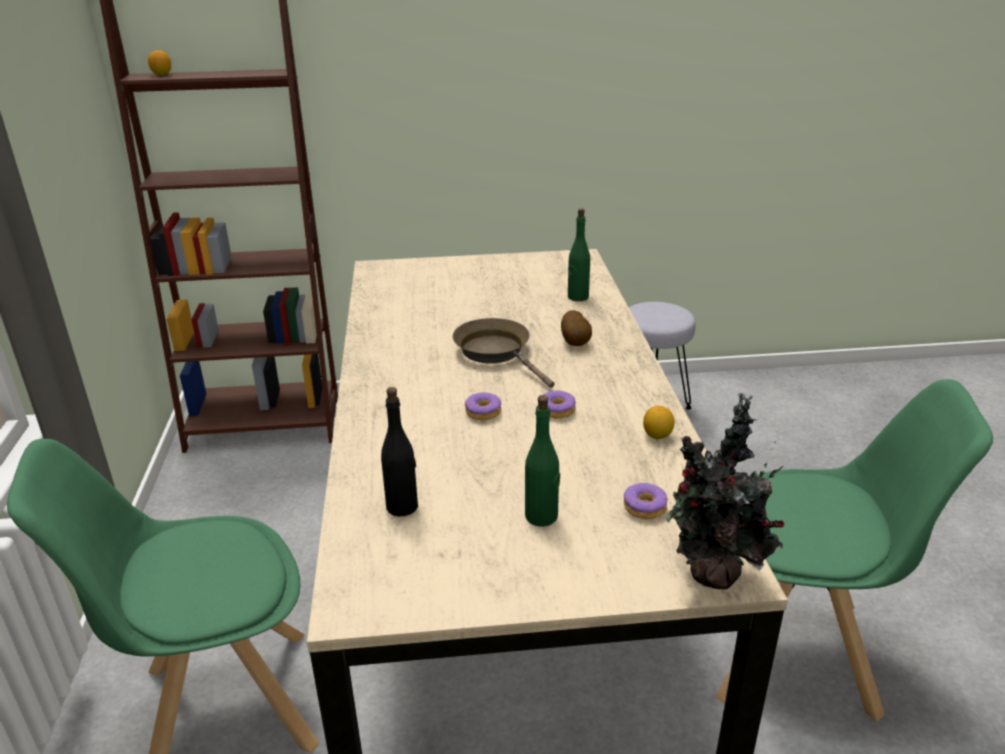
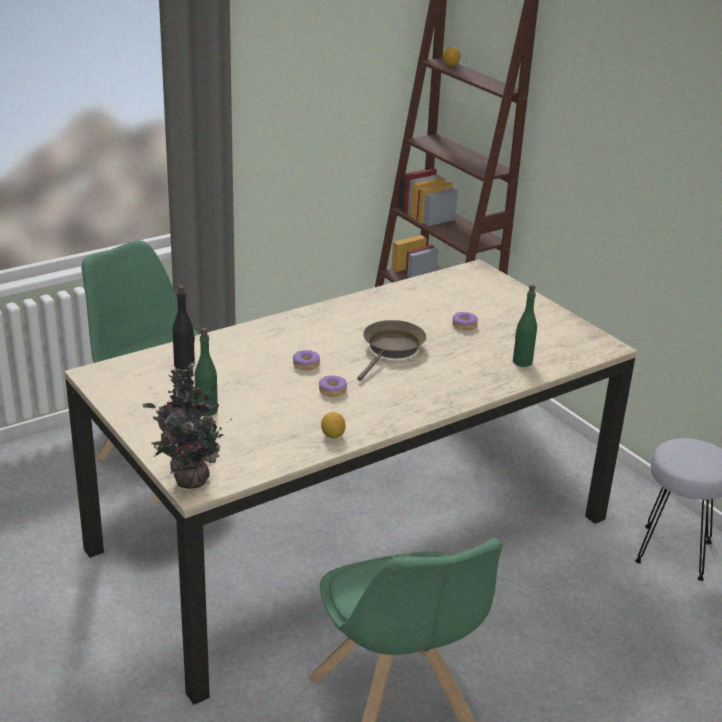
camera: 60 degrees right, 0 degrees up
potato [561,310,592,346] -> none
donut [624,483,668,519] -> donut moved to [452,312,478,330]

